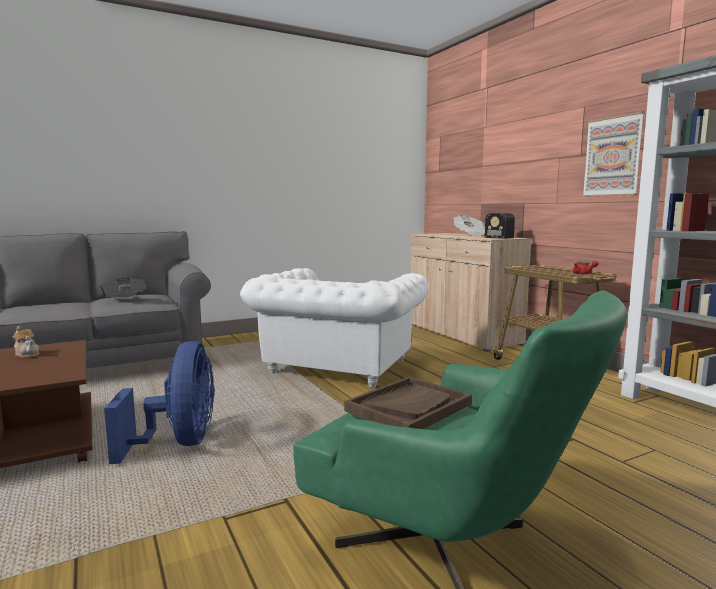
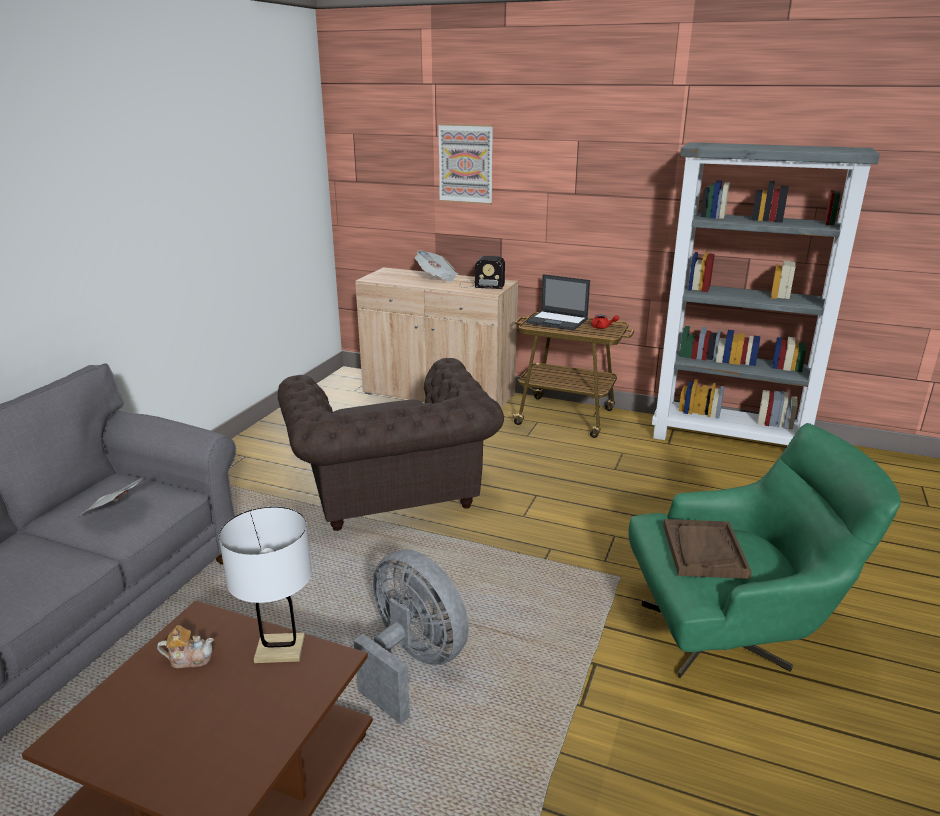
camera: 40 degrees left, 15 degrees up
blue fan [104,341,215,464] -> grey fan [354,549,469,724]
white armchair [240,268,428,388] -> brown armchair [278,358,504,531]
picture [582,111,645,197] -> picture moved to [438,123,493,205]
none -> white table lamp [219,507,312,663]
none -> laptop [526,274,590,331]

